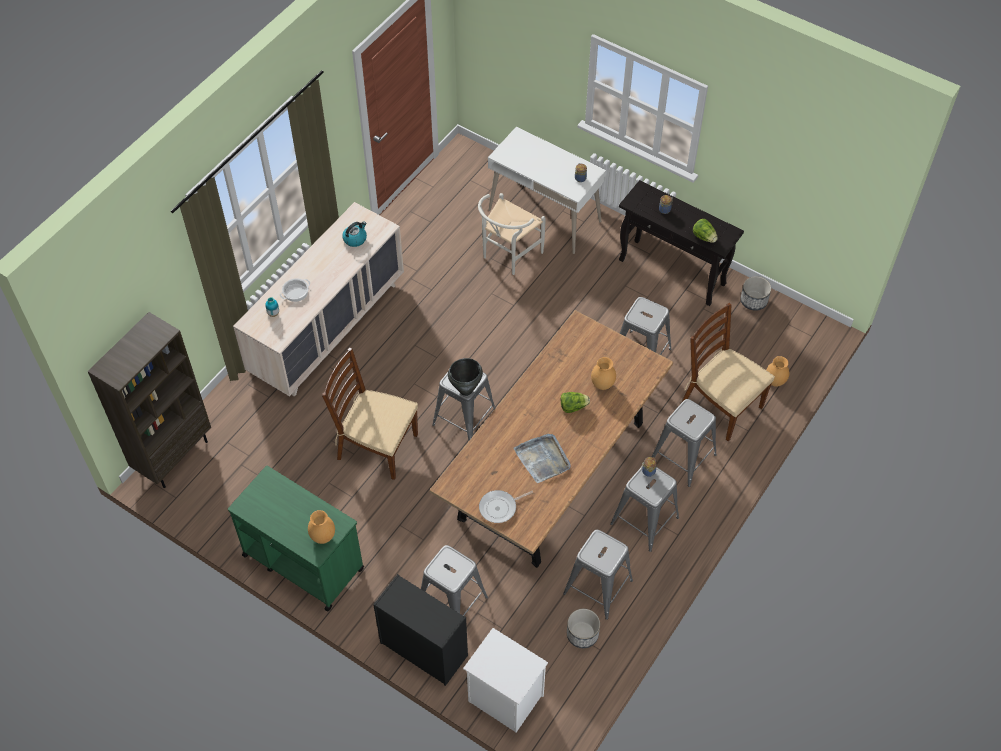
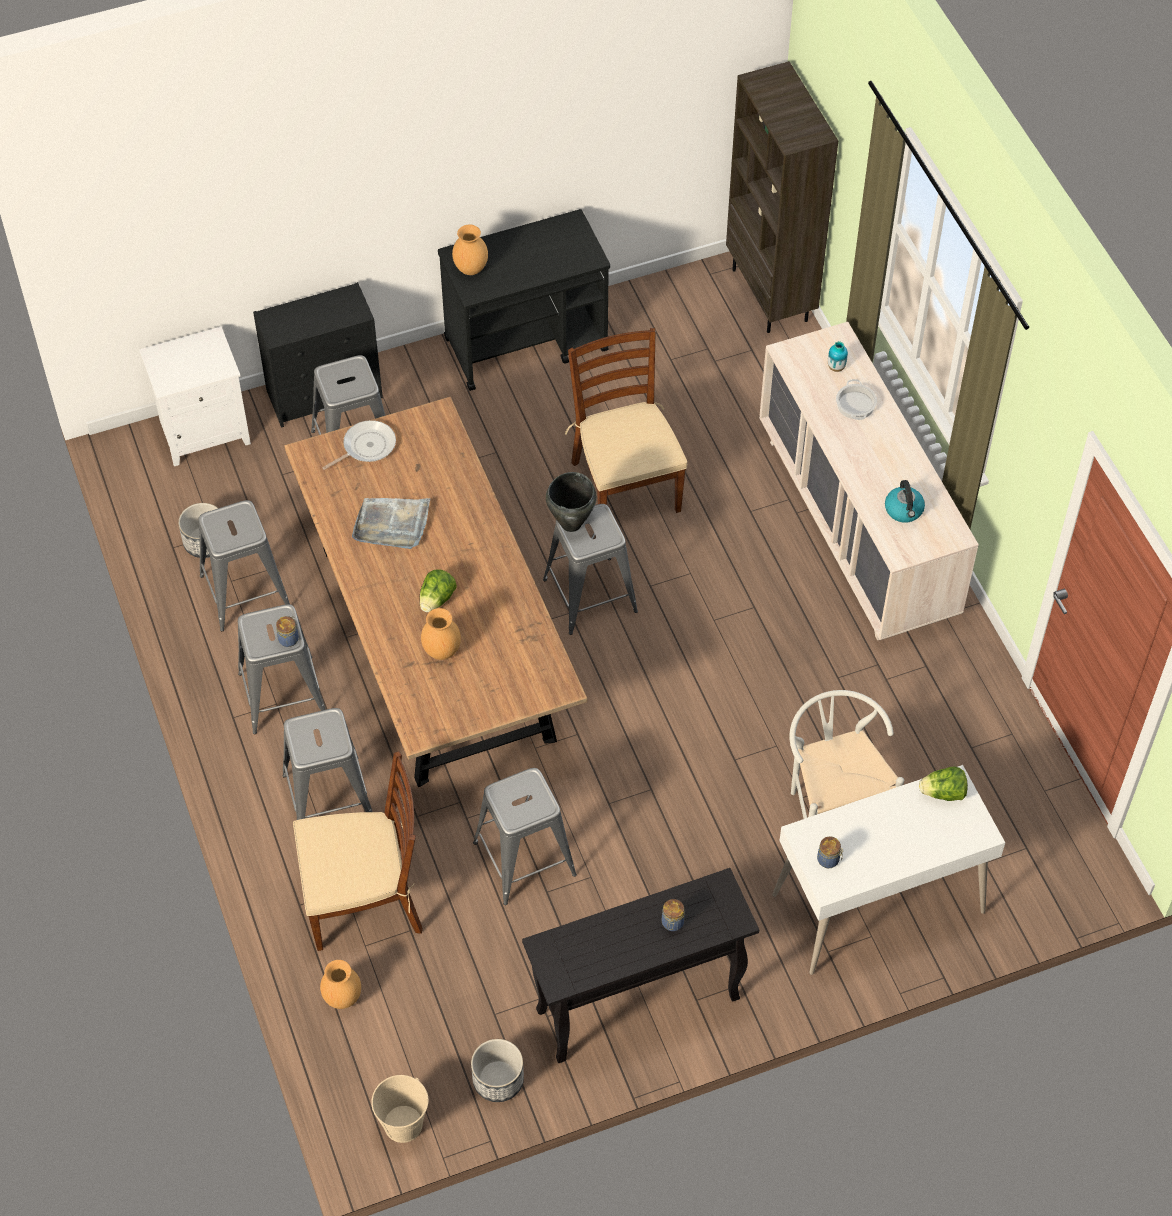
camera: 125 degrees right, 0 degrees up
green cart [228,466,364,612] -> black cart [438,209,610,391]
brown chair [322,348,418,480] -> brown chair turned 75 degrees counterclockwise [565,328,687,513]
frying pan [479,490,533,523] -> frying pan turned 45 degrees clockwise [322,420,396,470]
lettuce [693,219,718,243] -> lettuce moved to [919,766,968,801]
none -> beige bucket [371,1075,429,1143]

